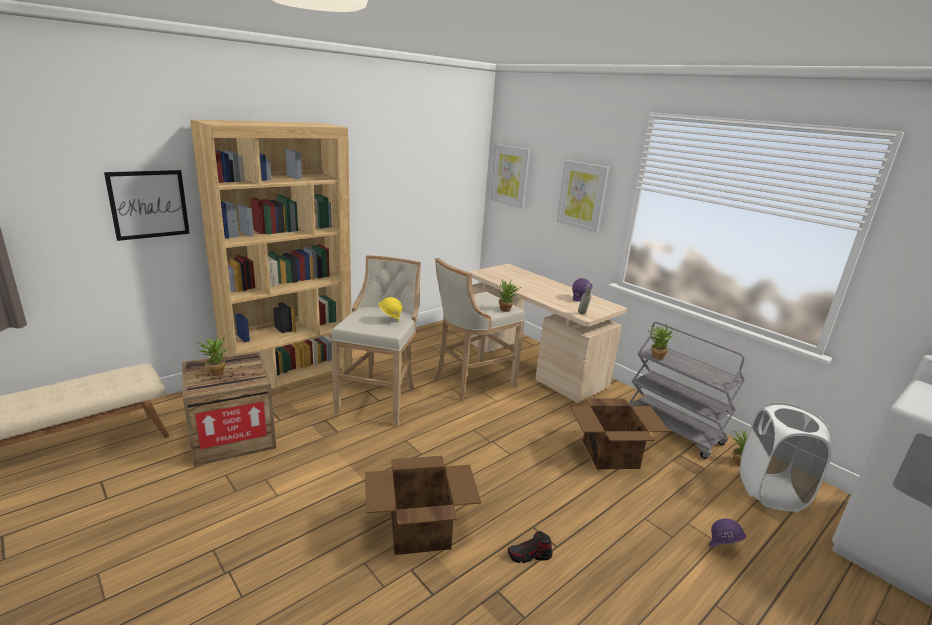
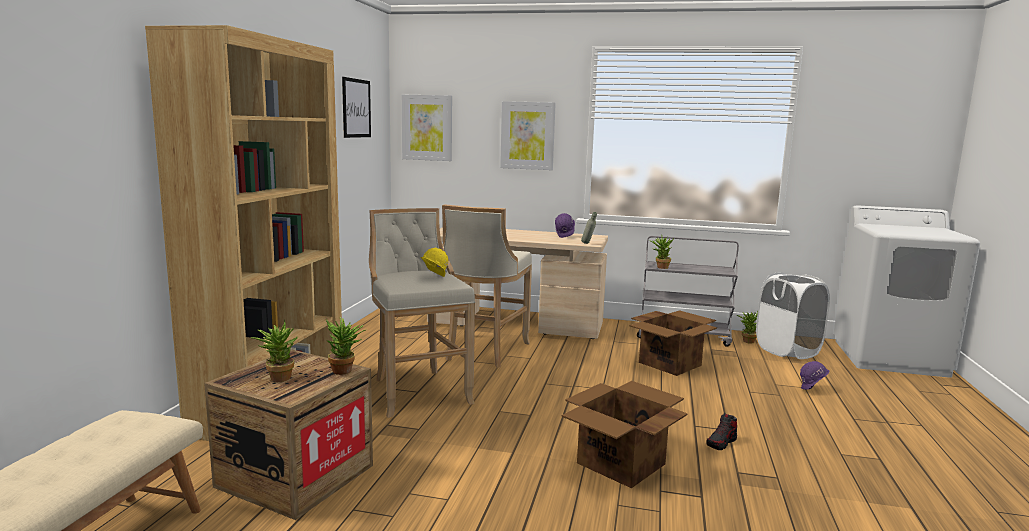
camera: 35 degrees left, 10 degrees down
picture [104,170,190,241] -> picture moved to [342,77,371,138]
potted plant [498,280,521,312] -> potted plant moved to [326,317,365,375]

